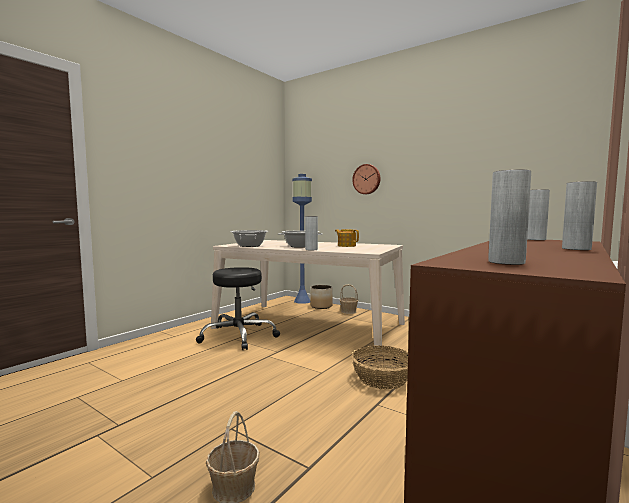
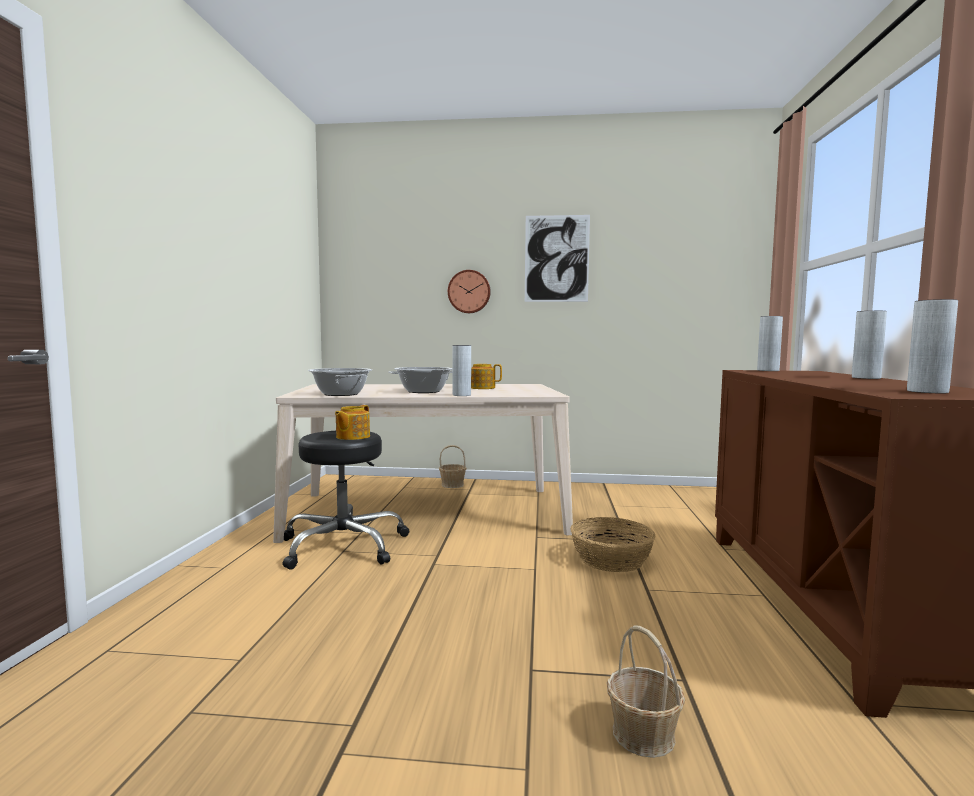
camera: 30 degrees left, 0 degrees up
blue floor lamp [292,174,312,304] -> none
planter [310,285,333,309] -> none
none -> teapot [335,405,370,440]
none -> picture [525,215,590,302]

